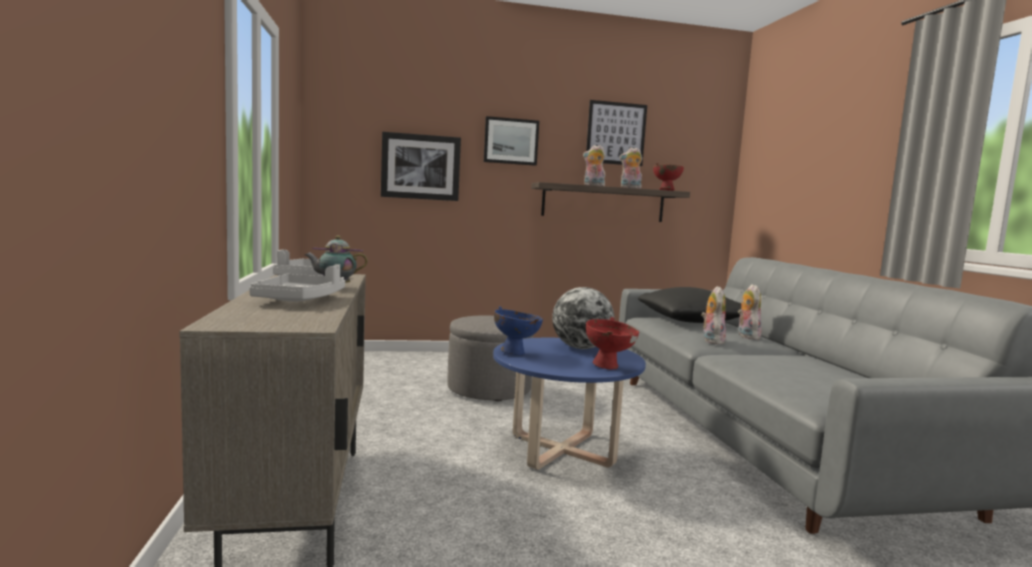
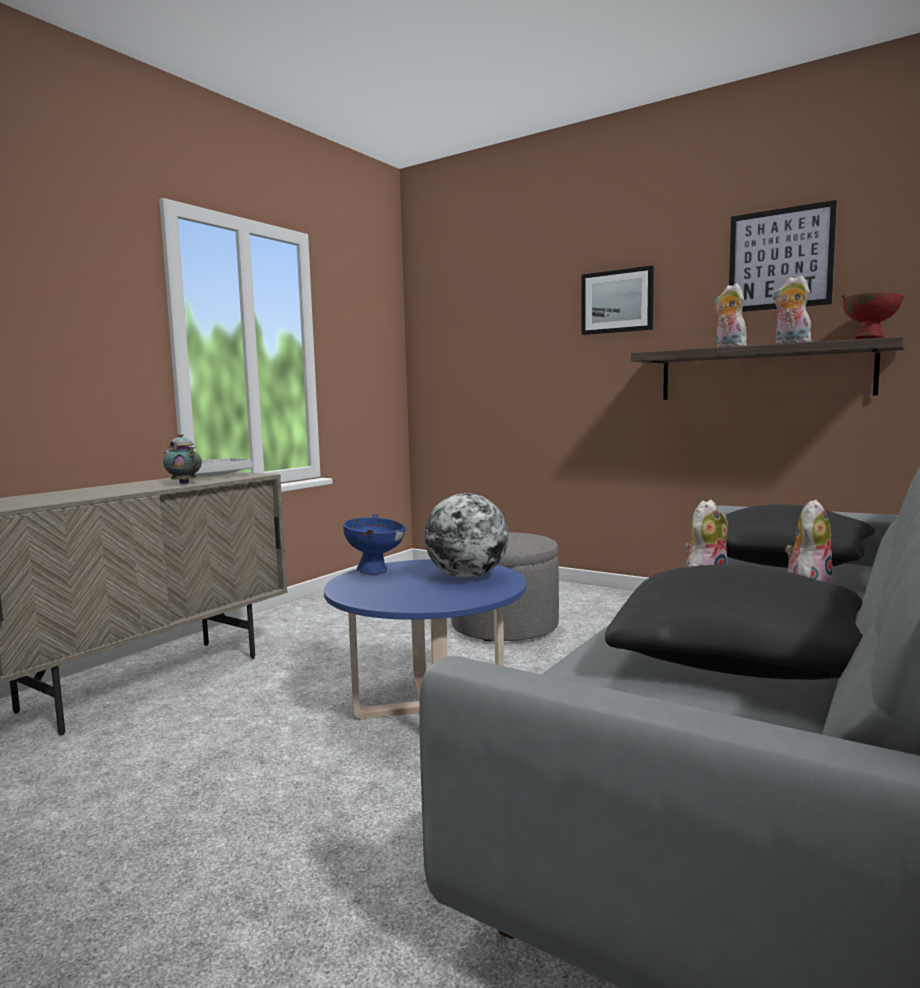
camera: 45 degrees right, 0 degrees up
grey tray [249,264,345,302] -> none
picture [381,132,461,201] -> none
red bowl [586,317,639,370] -> none
none -> black pillow [605,565,863,680]

